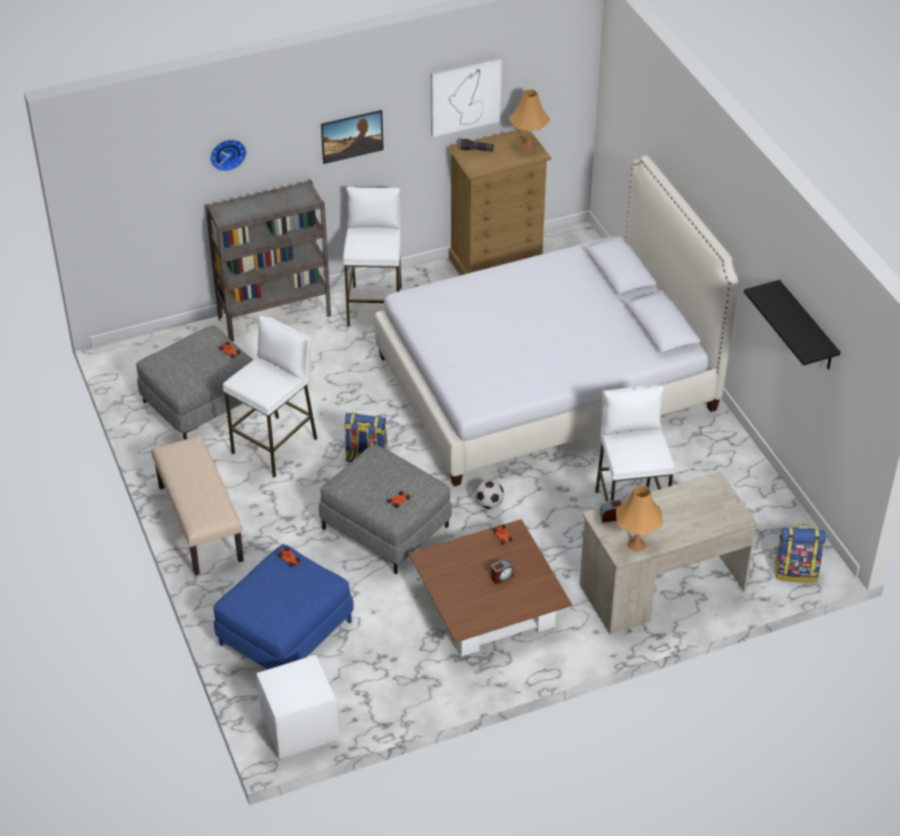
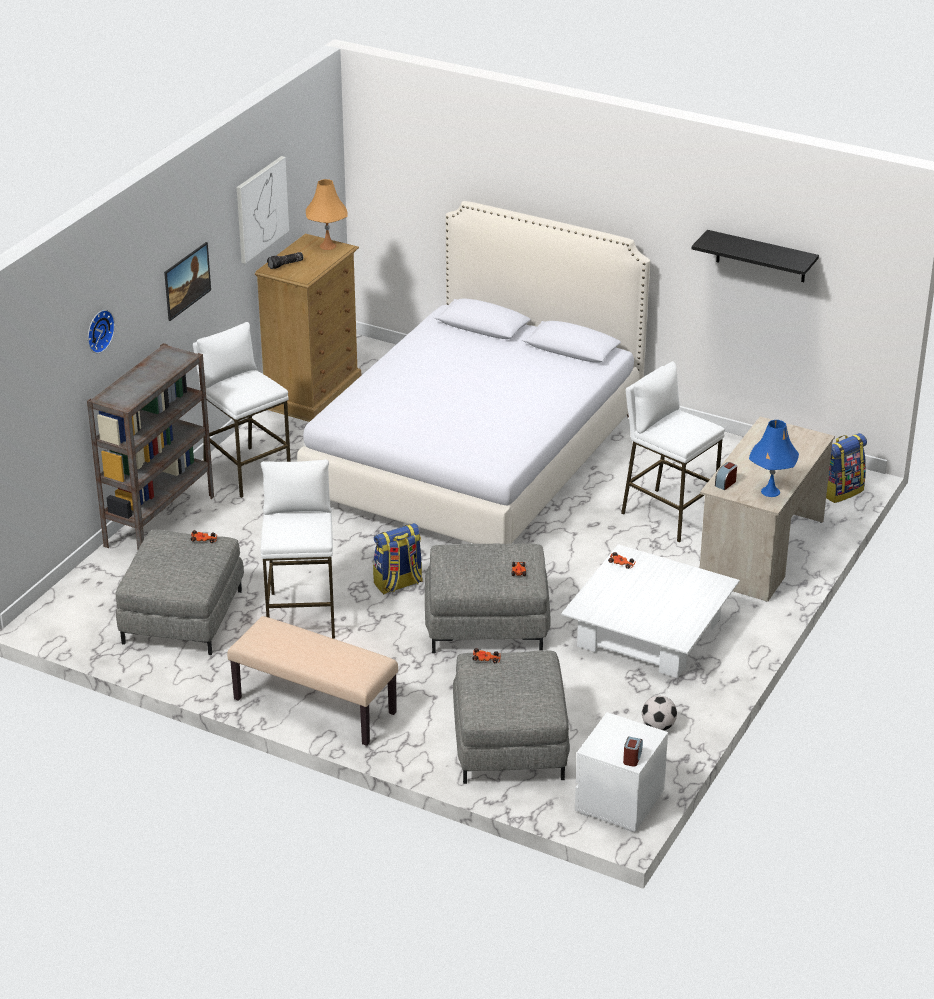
camera: 40 degrees left, 10 degrees down
blue ottoman [213,544,354,670] -> grey ottoman [453,650,570,784]
brown coffee table [409,519,572,657] -> white coffee table [561,544,740,678]
football [475,480,504,509] -> football moved to [642,696,677,731]
alarm clock [491,560,514,584] -> alarm clock moved to [623,737,643,767]
orange table lamp [616,485,663,552] -> blue table lamp [749,420,799,497]

